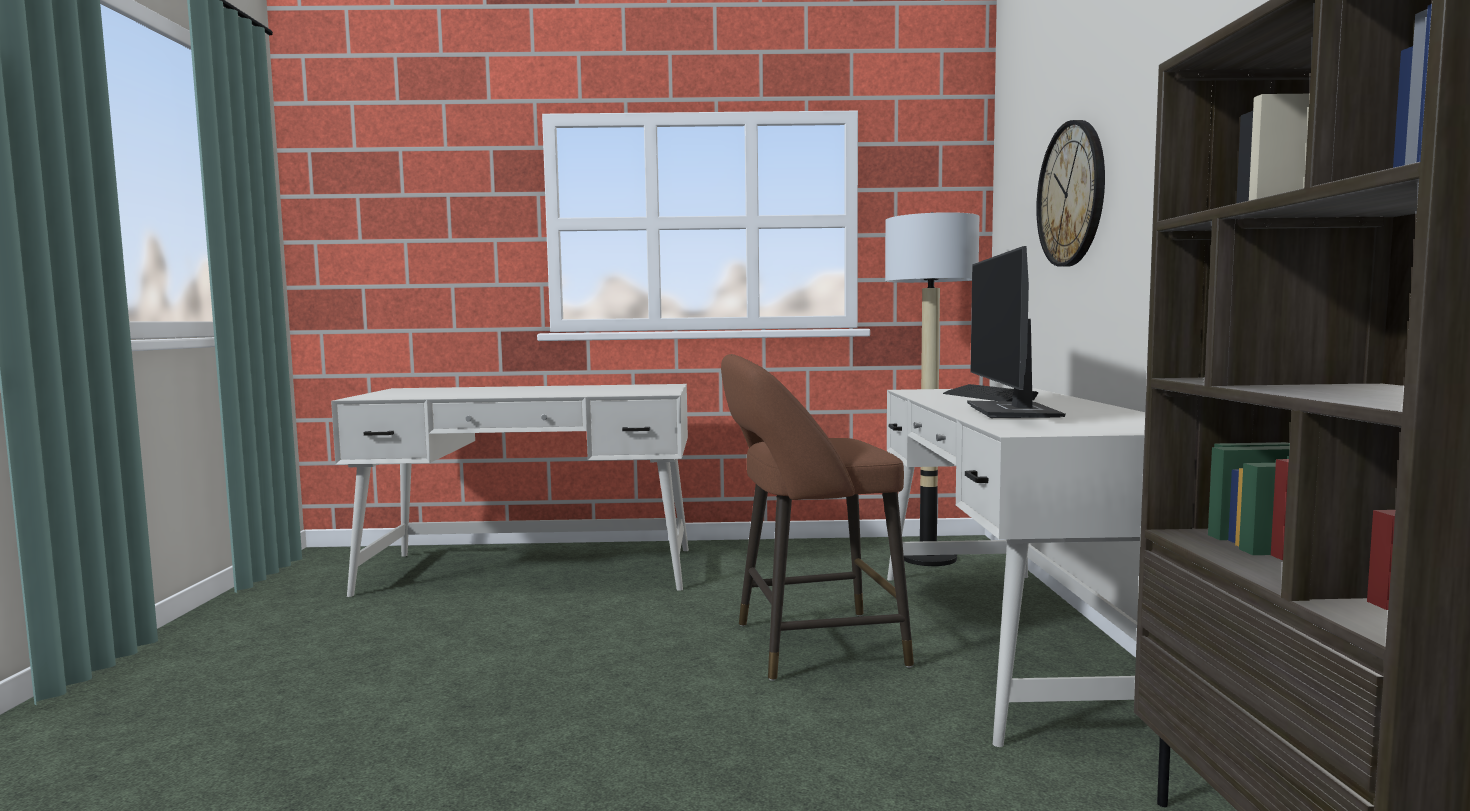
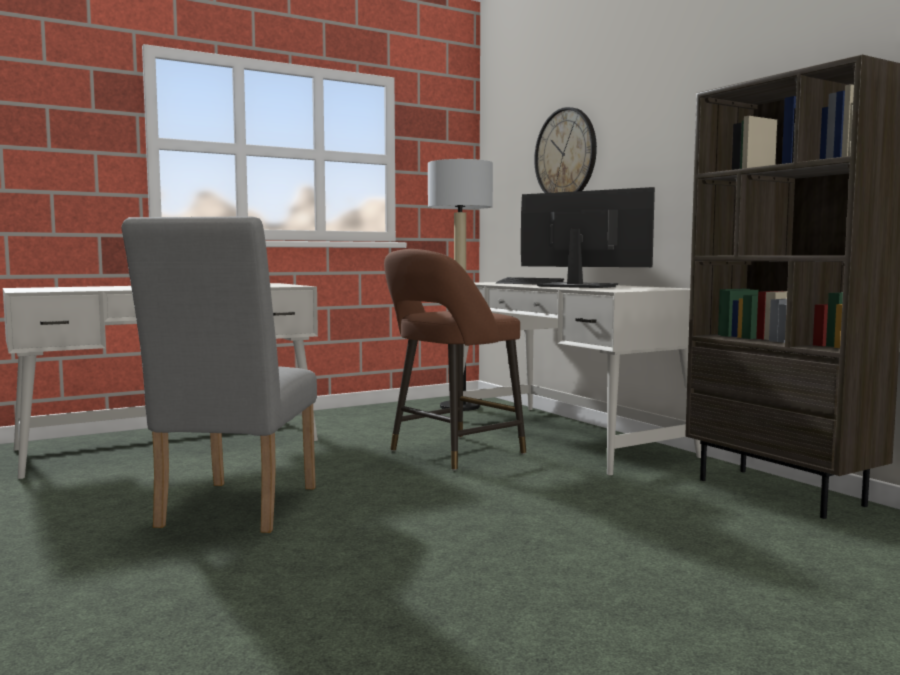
camera: 30 degrees left, 0 degrees up
monitor [967,246,1066,418] -> monitor turned 150 degrees clockwise [521,187,655,288]
none -> grey chair [122,217,317,533]

